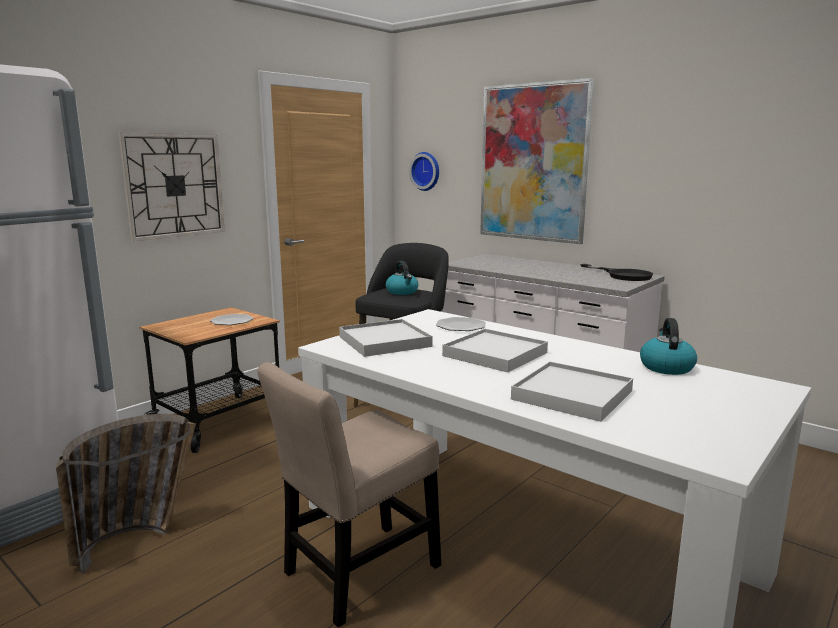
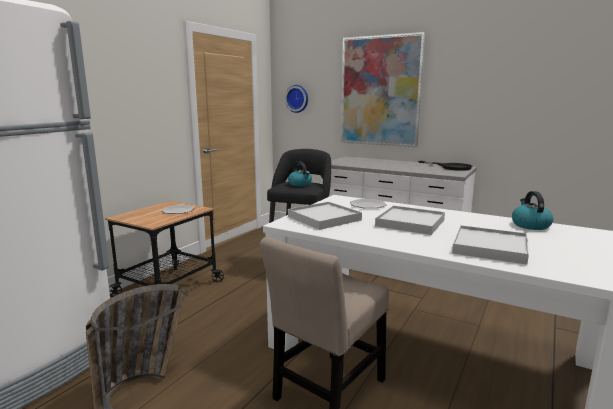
camera: 10 degrees left, 0 degrees up
wall clock [118,132,225,241] -> none

